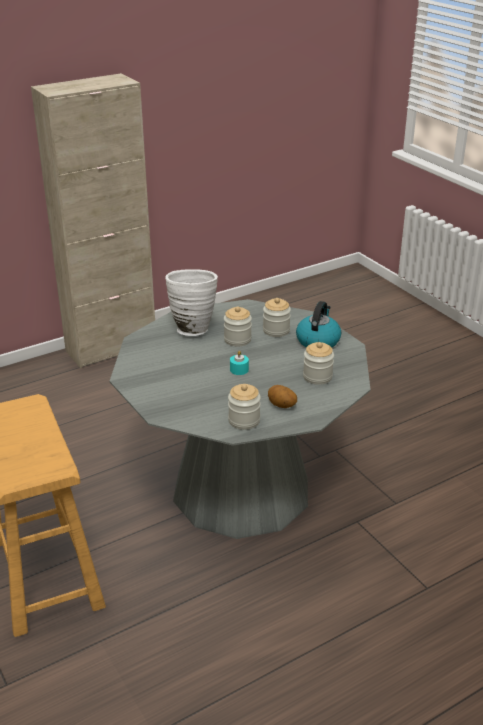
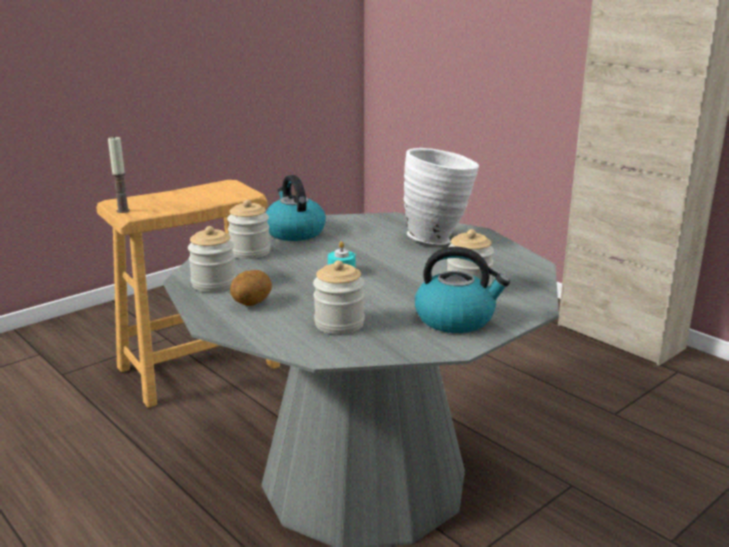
camera: 80 degrees right, 10 degrees down
jar [224,306,252,346] -> jar moved to [227,199,270,259]
none -> candle [108,136,130,213]
none -> kettle [266,175,326,241]

